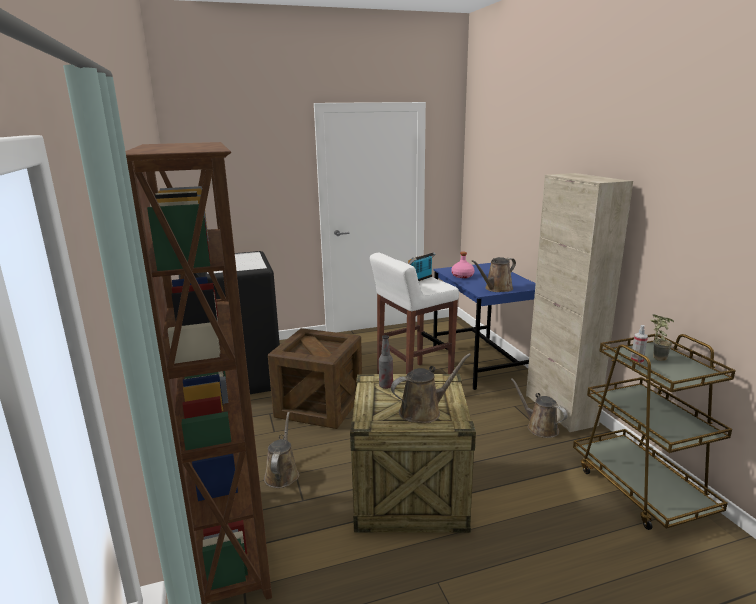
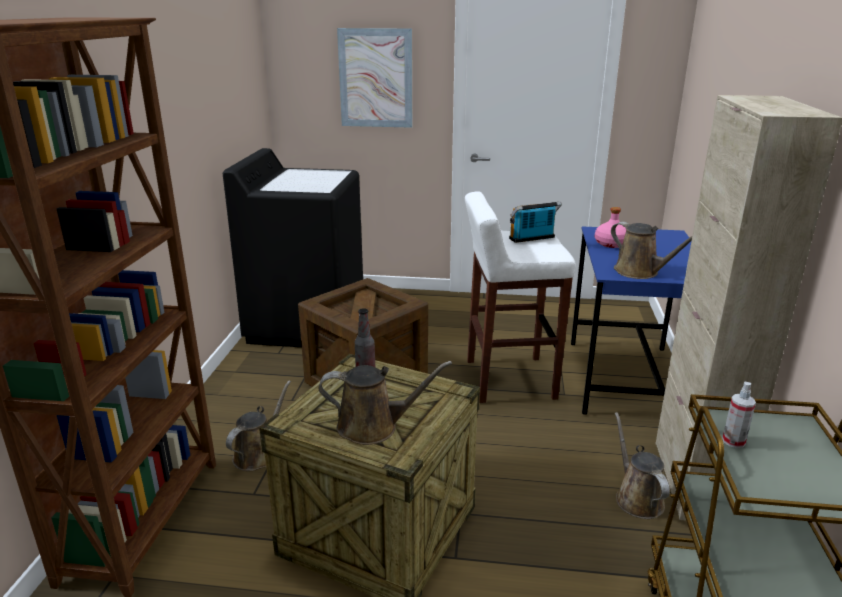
camera: 25 degrees right, 5 degrees up
brown watering can [472,257,516,292] -> brown watering can turned 120 degrees counterclockwise [611,222,692,279]
potted plant [651,314,674,361] -> none
none -> picture [337,28,412,128]

